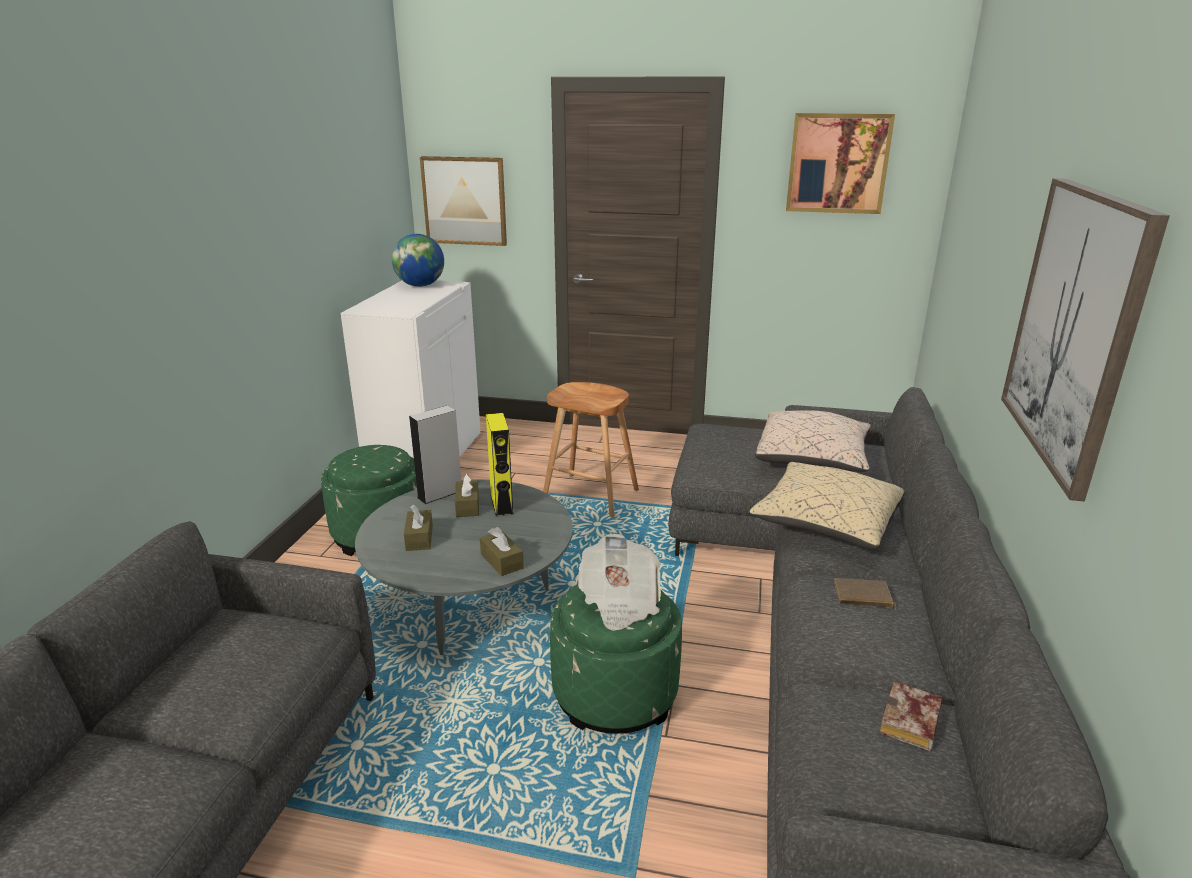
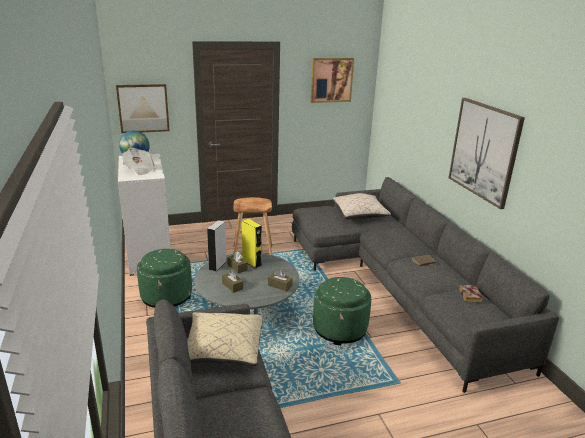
camera: 30 degrees left, 0 degrees up
newspaper [576,534,661,631] -> newspaper moved to [122,148,156,175]
beige pillow [749,462,905,550] -> beige pillow moved to [187,312,263,366]

